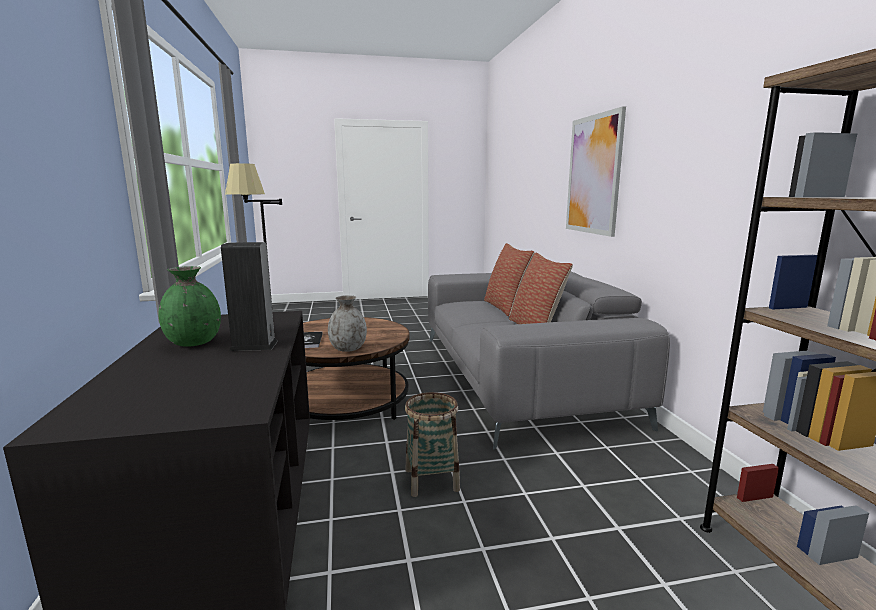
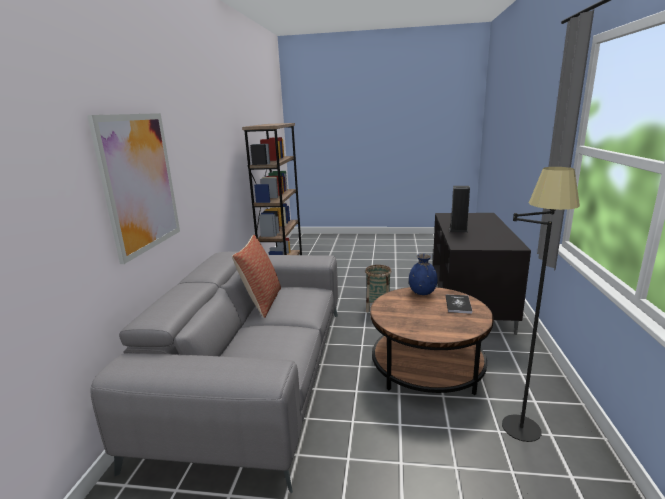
camera: 160 degrees left, 5 degrees up
green vase [159,266,221,347] -> none
grey vase [328,295,367,352] -> blue vase [409,254,438,295]
pillow [484,243,534,316] -> none

